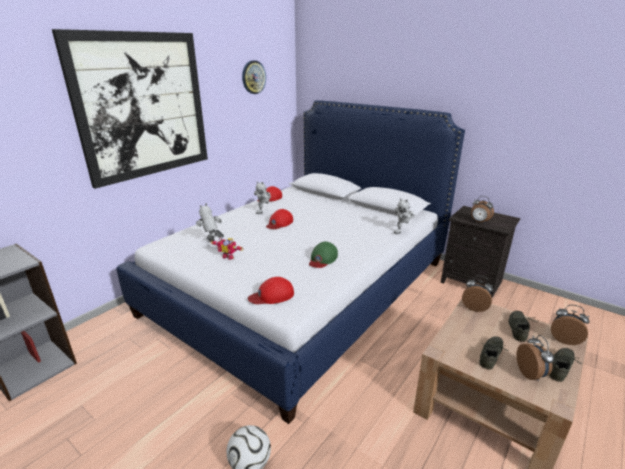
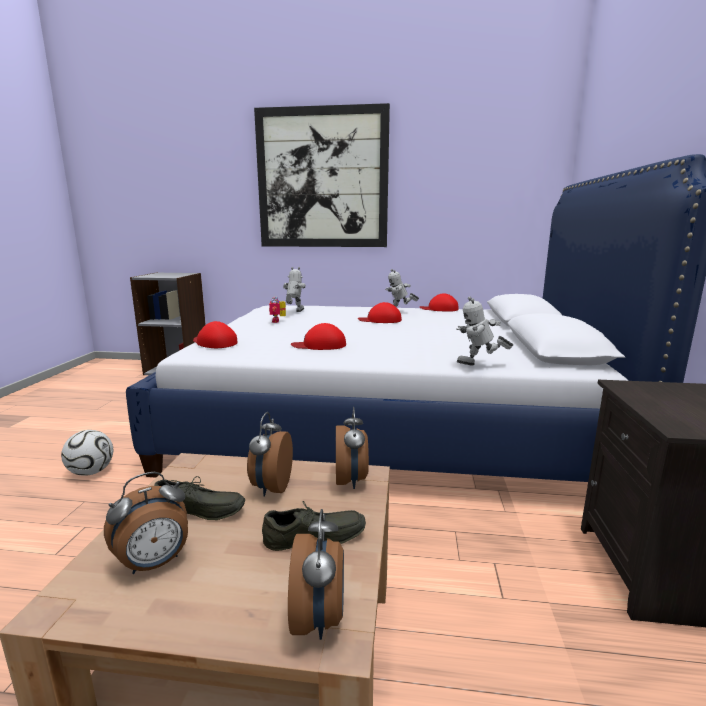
camera: 60 degrees right, 10 degrees down
wall clock [242,60,266,94] -> none
green cap [309,242,338,268] -> red cap [291,323,346,350]
alarm clock [471,196,494,223] -> alarm clock moved to [247,412,293,496]
grey shoe [549,348,582,382] -> none

